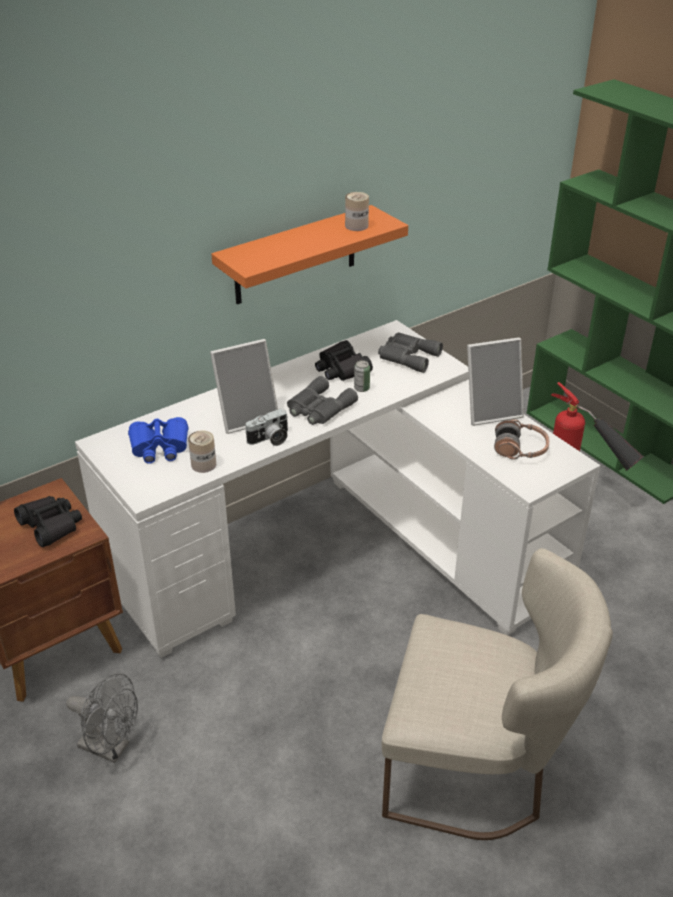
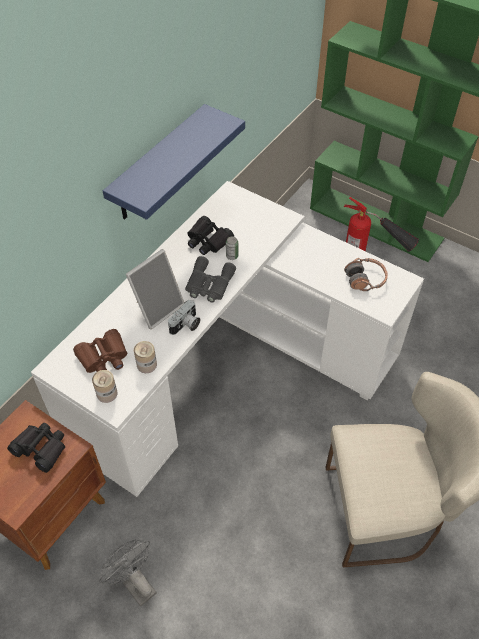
camera: 20 degrees left, 15 degrees up
grey fan [66,673,138,763] -> grey fan turned 135 degrees counterclockwise [100,540,157,607]
blue binoculars [128,417,188,464] -> brown binoculars [73,329,127,373]
orange shelf [211,205,408,304] -> blue shelf [103,104,245,220]
can [345,192,369,231] -> can moved to [92,370,118,403]
grey binoculars [378,332,443,373] -> none
picture frame [467,337,524,426] -> none

